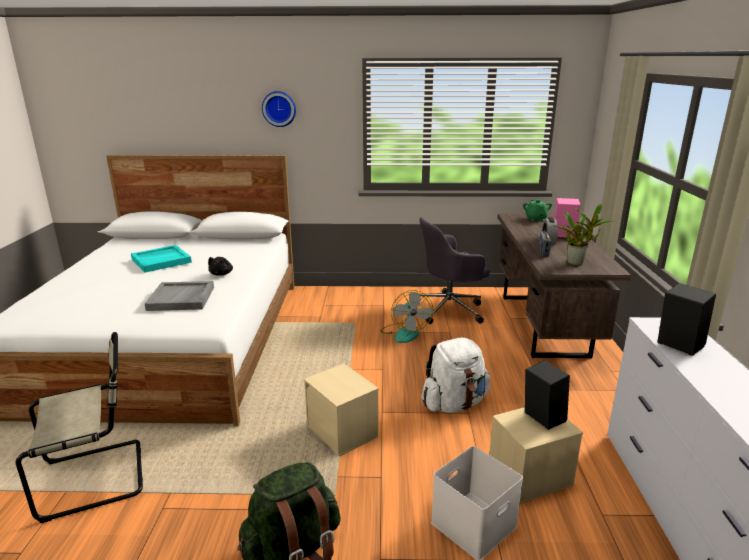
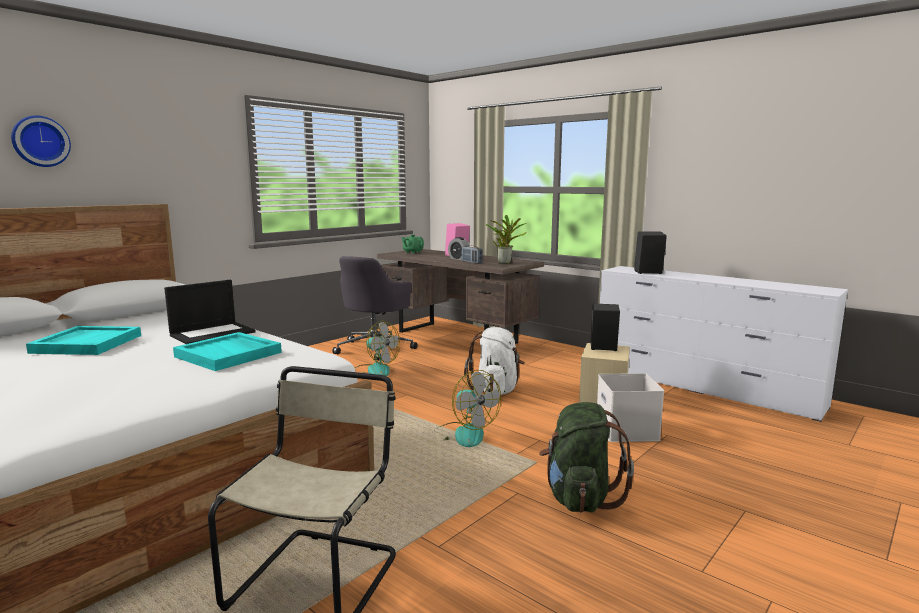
camera: 50 degrees left, 10 degrees down
grey tray [145,281,214,311] -> turquoise tray [173,332,282,371]
black plush toy [208,257,233,276] -> laptop [164,280,256,344]
wall clock [262,91,296,127] -> wall clock moved to [11,116,71,167]
beige storage box [304,363,379,456] -> fan [431,370,501,447]

